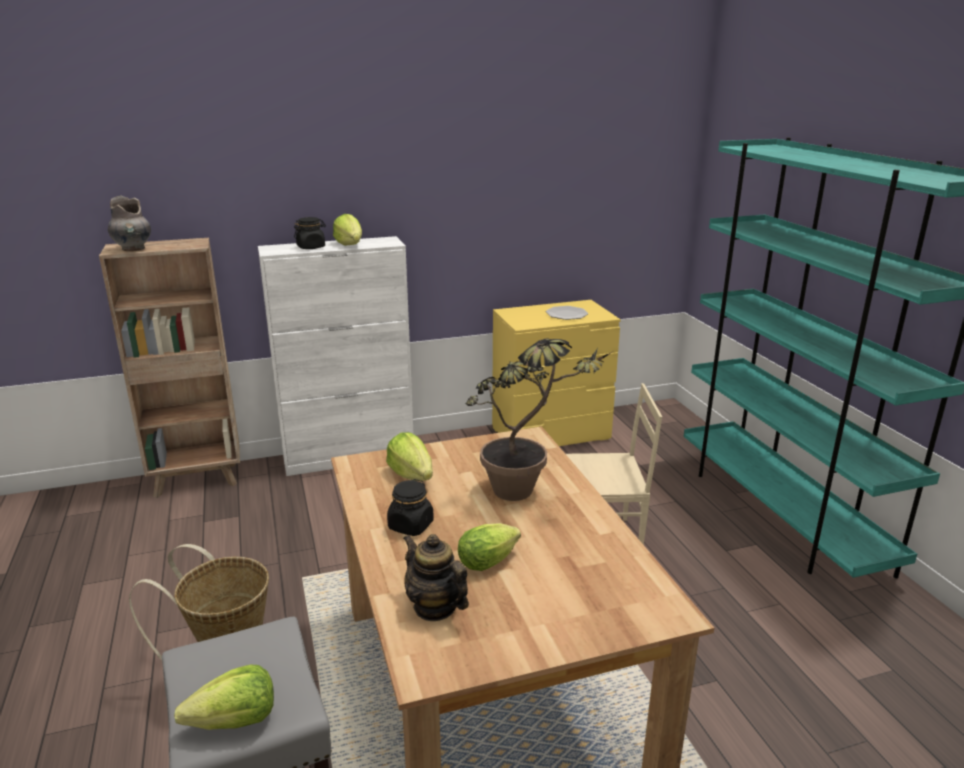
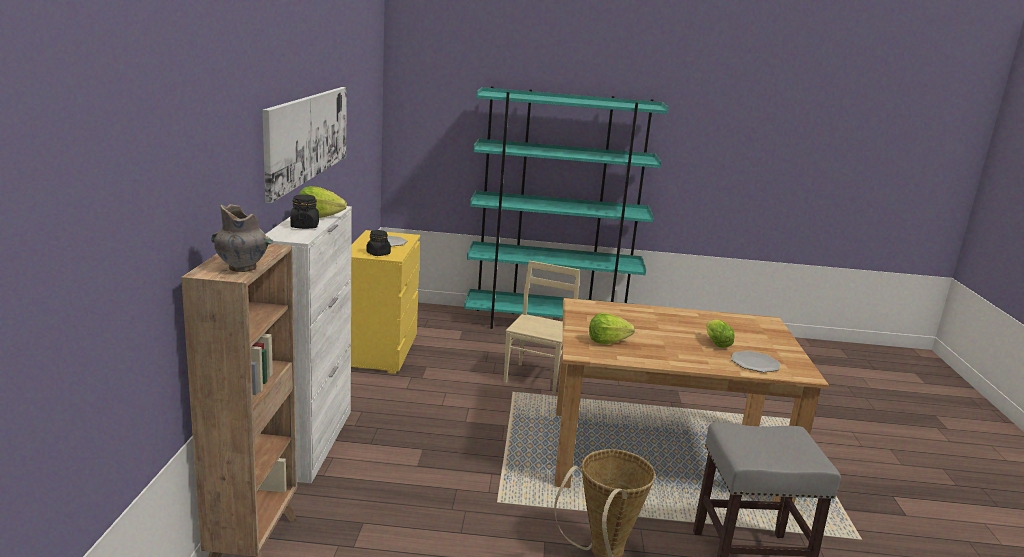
camera: 70 degrees left, 5 degrees down
lettuce [174,665,274,730] -> none
black jar [387,479,434,536] -> black jar moved to [366,230,391,256]
teapot [403,534,469,621] -> plate [731,351,780,372]
potted plant [466,338,612,501] -> none
none -> picture [262,87,346,203]

